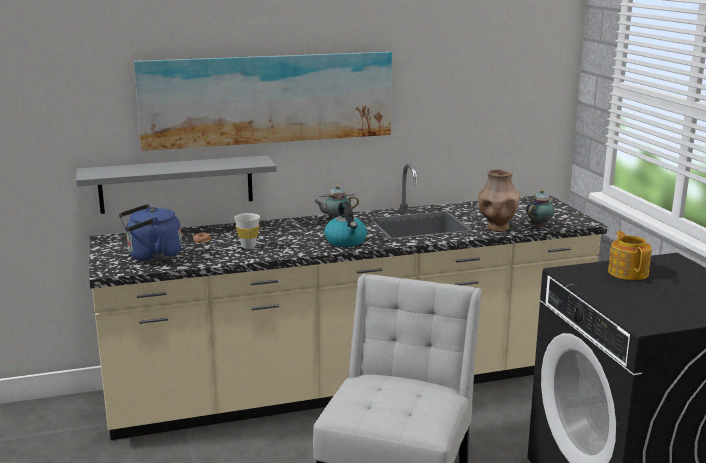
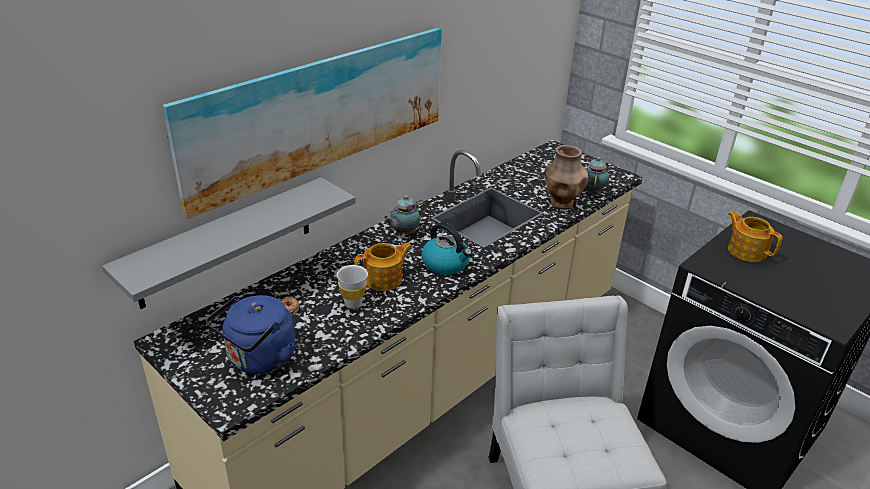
camera: 30 degrees left, 15 degrees up
none -> teapot [354,243,412,291]

